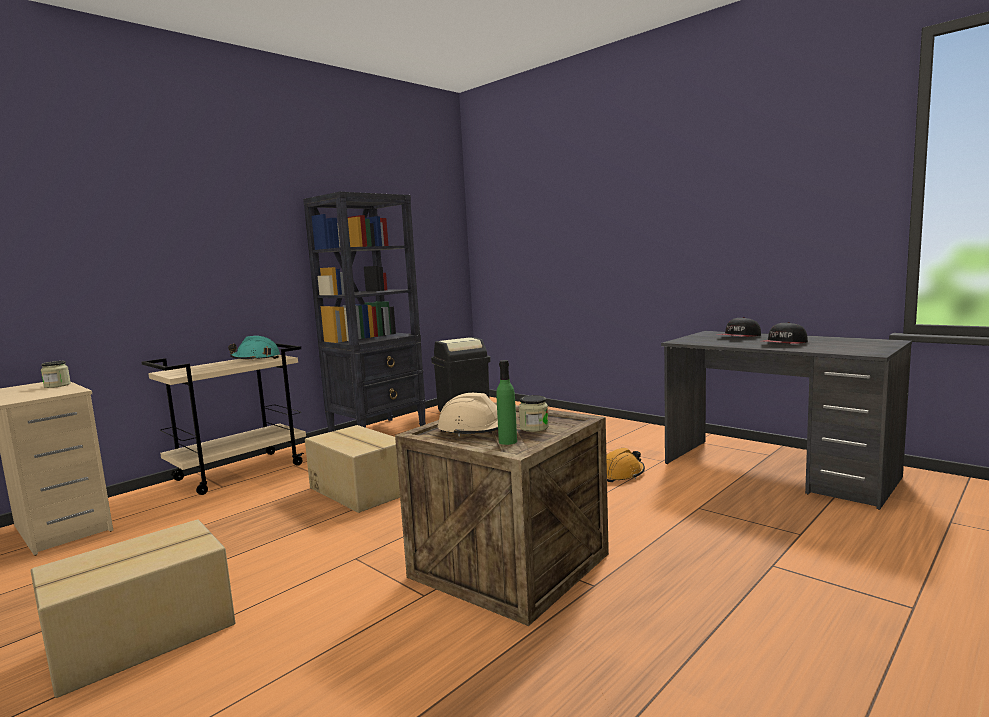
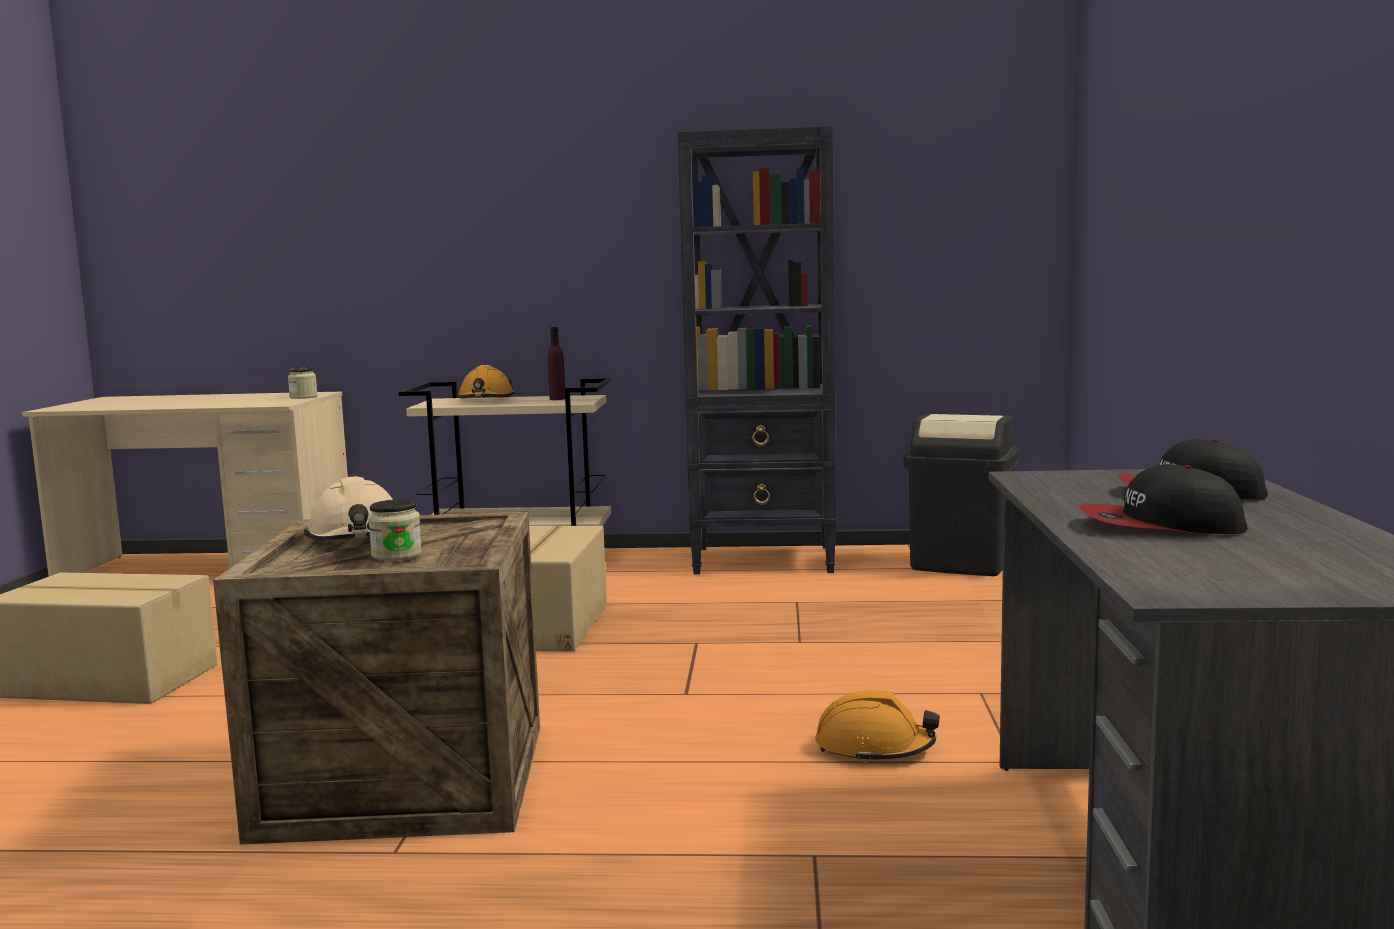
camera: 50 degrees right, 0 degrees up
turquoise hard hat [228,336,280,361] -> purple bottle [548,327,565,400]
green bottle [496,360,517,445] -> none
none -> orange hard hat [457,365,515,399]

